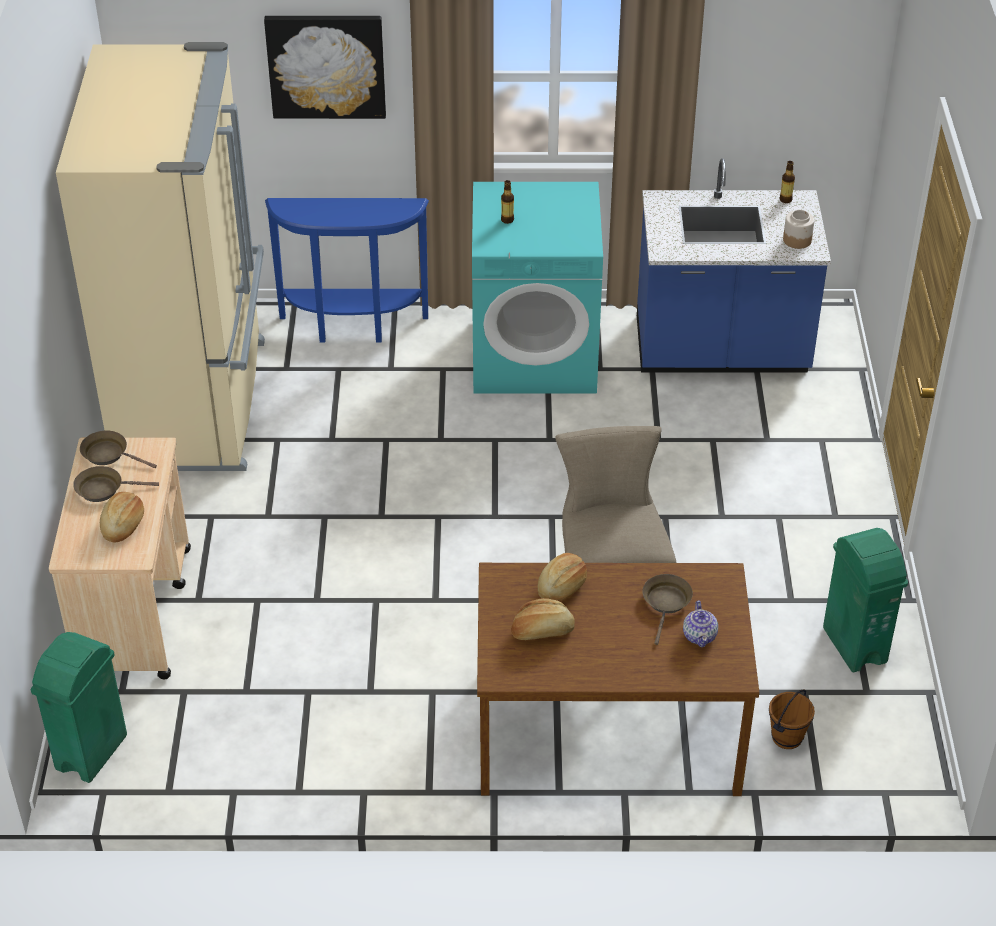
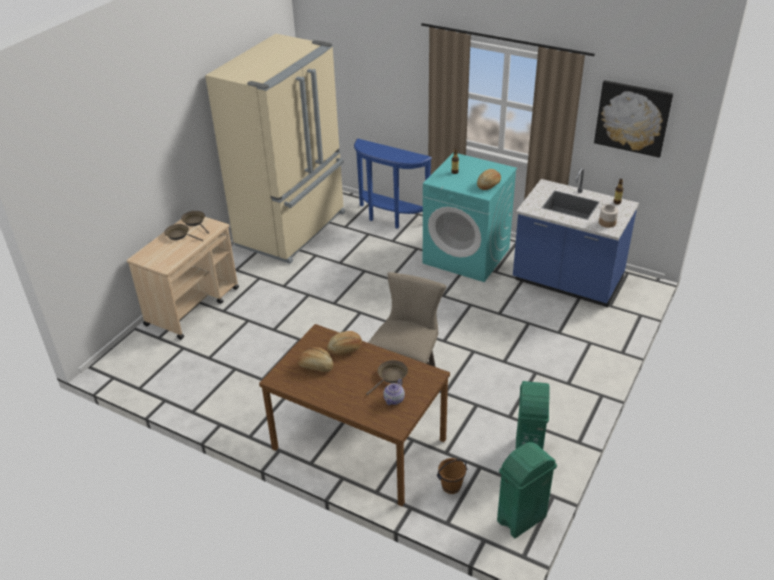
camera: 30 degrees right, 5 degrees down
green trash can [31,632,127,783] -> green trash can moved to [497,442,557,538]
bread [100,492,144,542] -> bread moved to [477,169,501,190]
picture [264,16,386,119] -> picture moved to [594,80,673,158]

